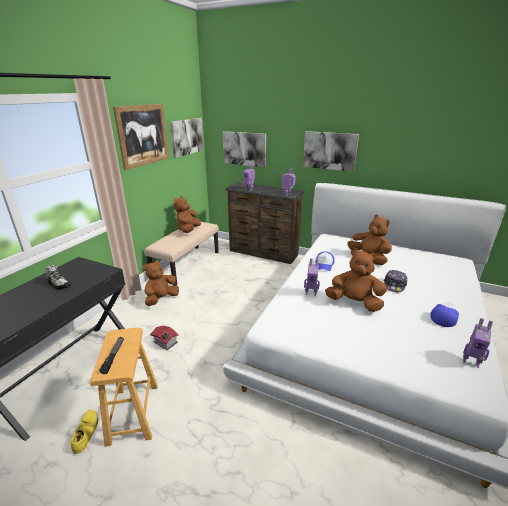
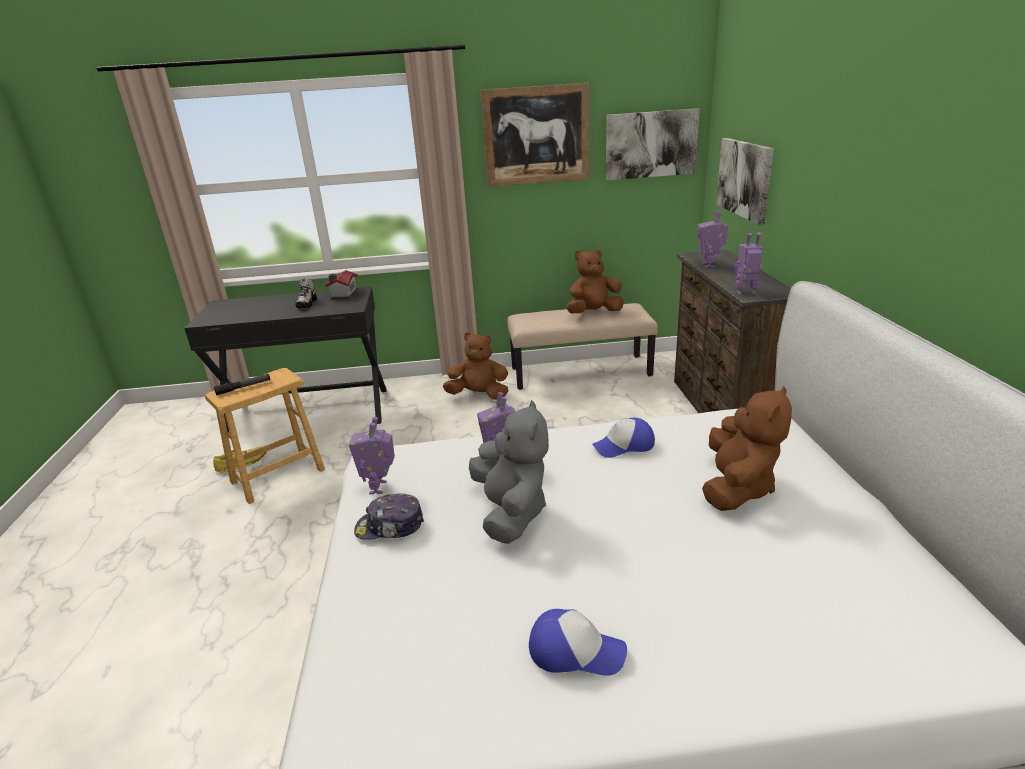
camera: 60 degrees right, 0 degrees up
toy house [150,326,179,350] -> toy house moved to [326,270,358,299]
picture [303,131,359,172] -> none
brown plush toy [325,248,387,312] -> grey plush toy [469,400,549,544]
cap [384,270,408,293] -> cap moved to [354,494,424,540]
toy robot [463,318,493,368] -> toy robot moved to [349,417,395,494]

